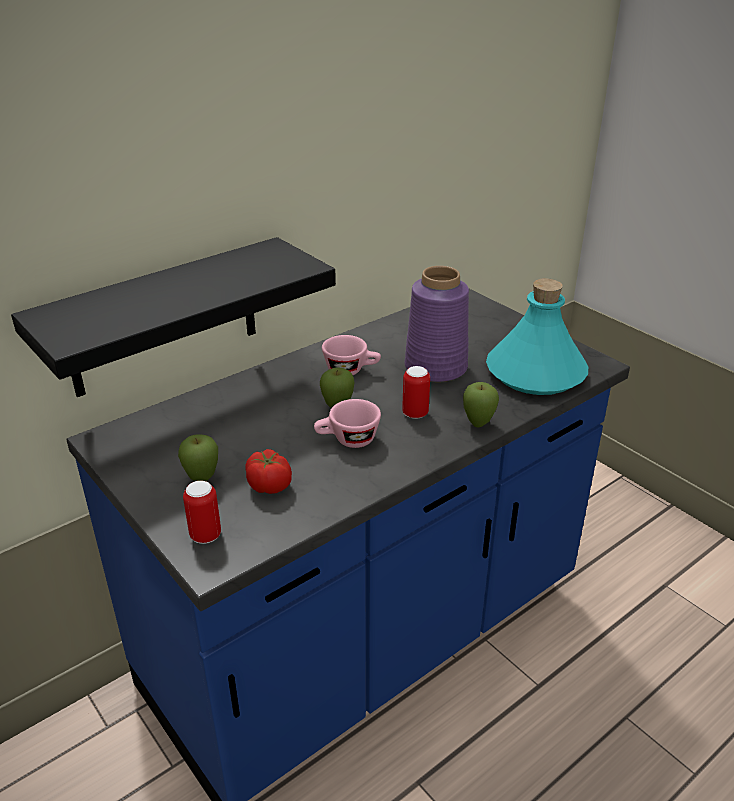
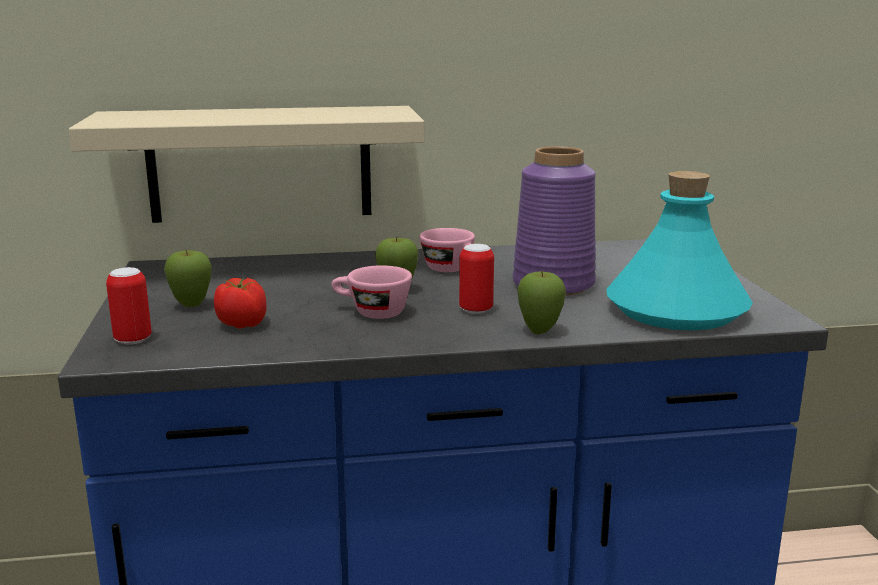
camera: 30 degrees right, 15 degrees down
black shelf [11,237,336,397] -> beige shelf [69,106,425,223]

